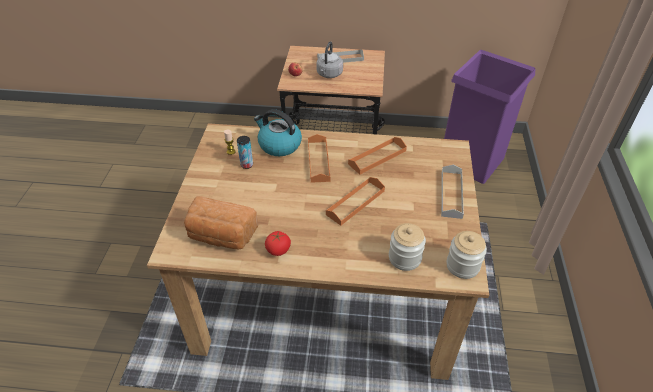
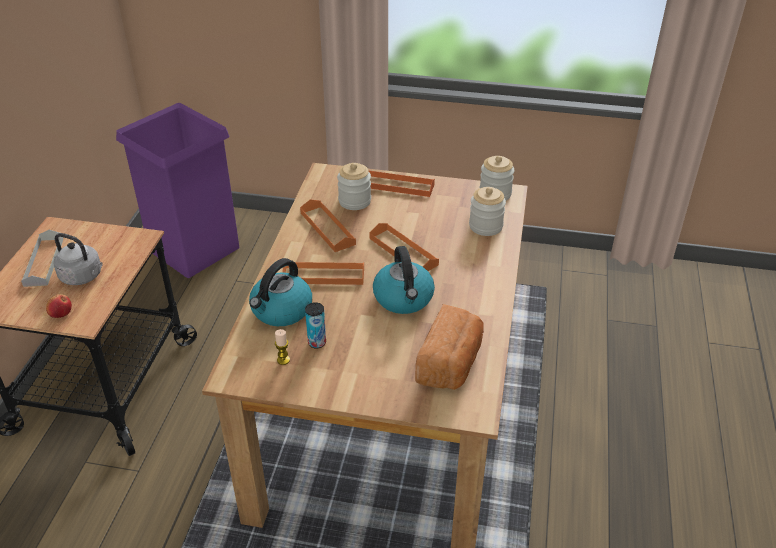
camera: 85 degrees left, 5 degrees down
tomato [265,231,291,256] -> none
grey tray [441,165,464,219] -> orange tray [369,171,435,197]
none -> jar [337,163,371,210]
none -> kettle [373,246,435,314]

